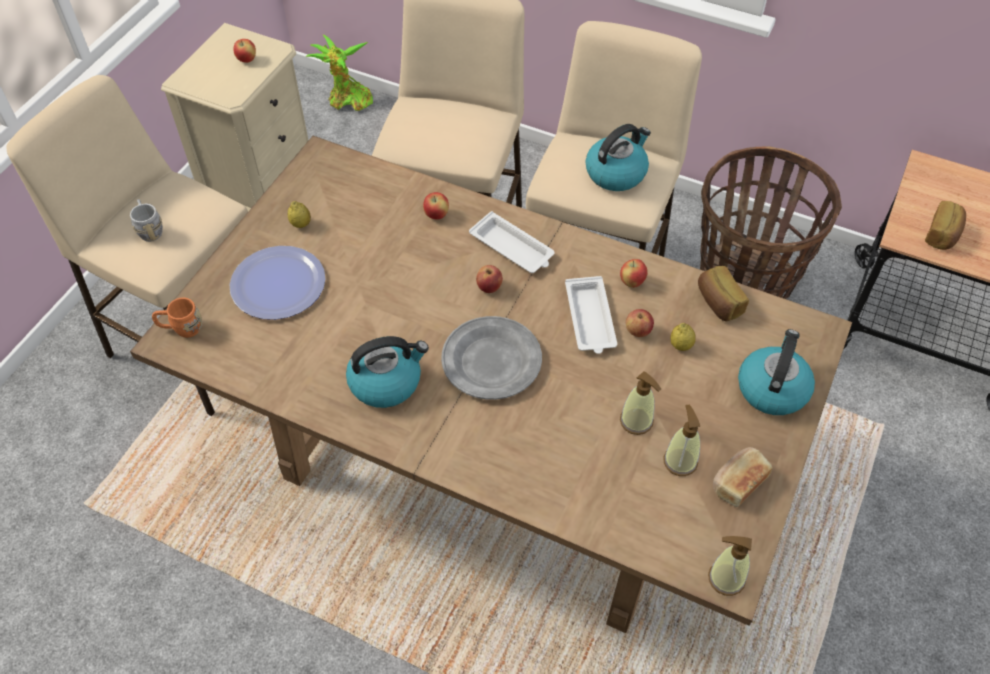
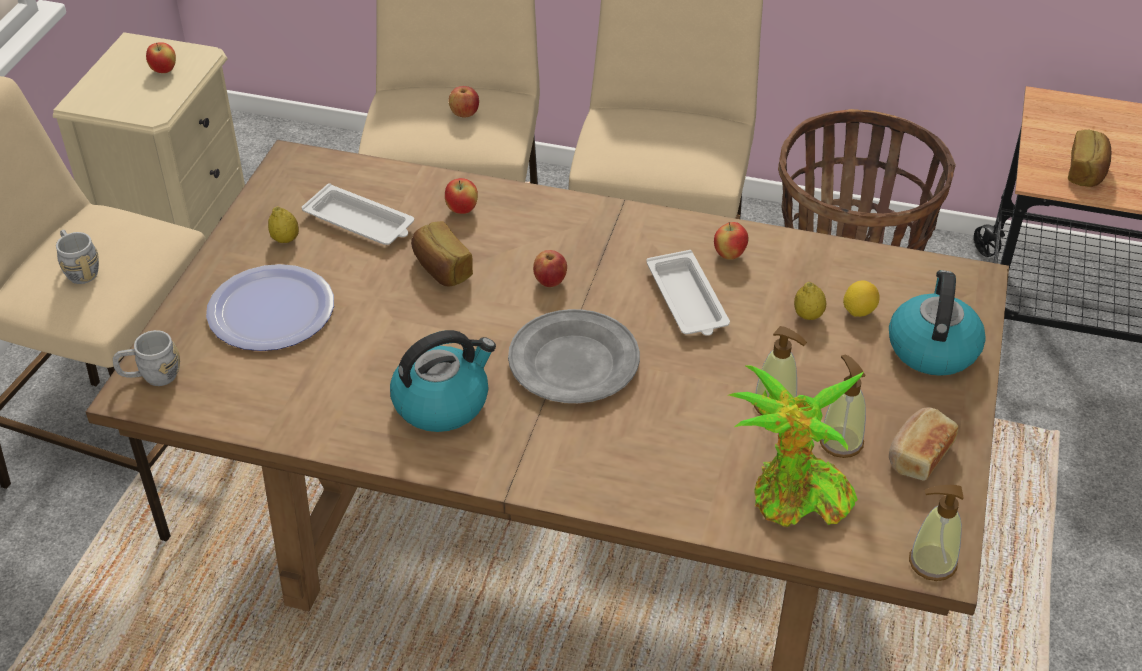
camera: 10 degrees left, 10 degrees down
orange mug [152,298,202,338] -> grey mug [113,330,180,386]
potted plant [305,35,373,111] -> potted plant moved to [729,365,864,527]
white tray [469,211,555,273] -> white tray moved to [302,183,414,245]
kettle [586,124,651,191] -> none
apple [626,309,654,337] -> apple moved to [449,86,479,118]
bread [698,266,749,321] -> bread moved to [411,221,473,287]
none -> lemon [843,280,879,317]

